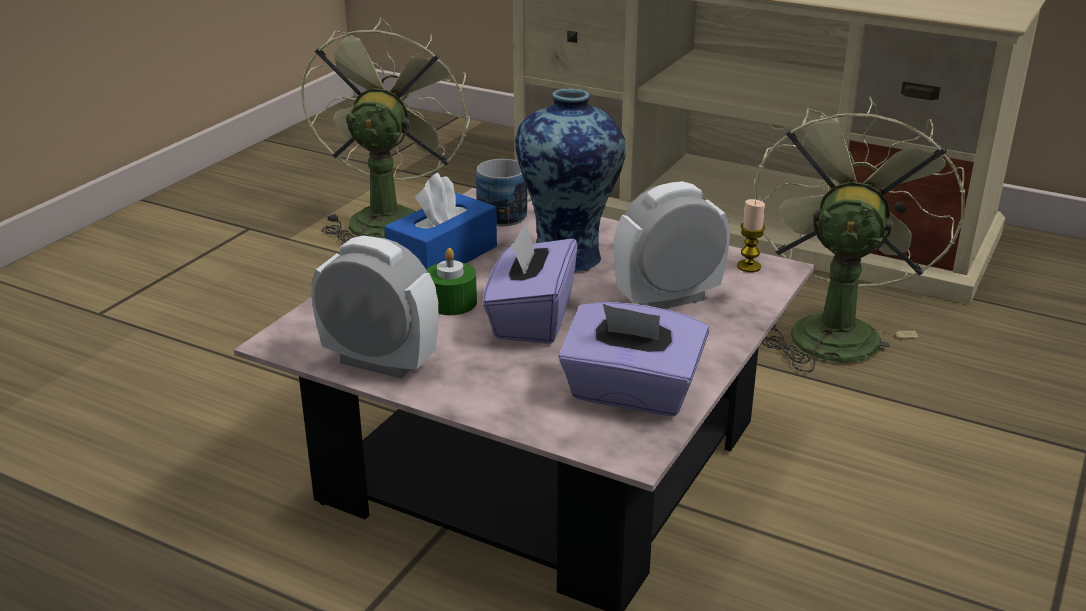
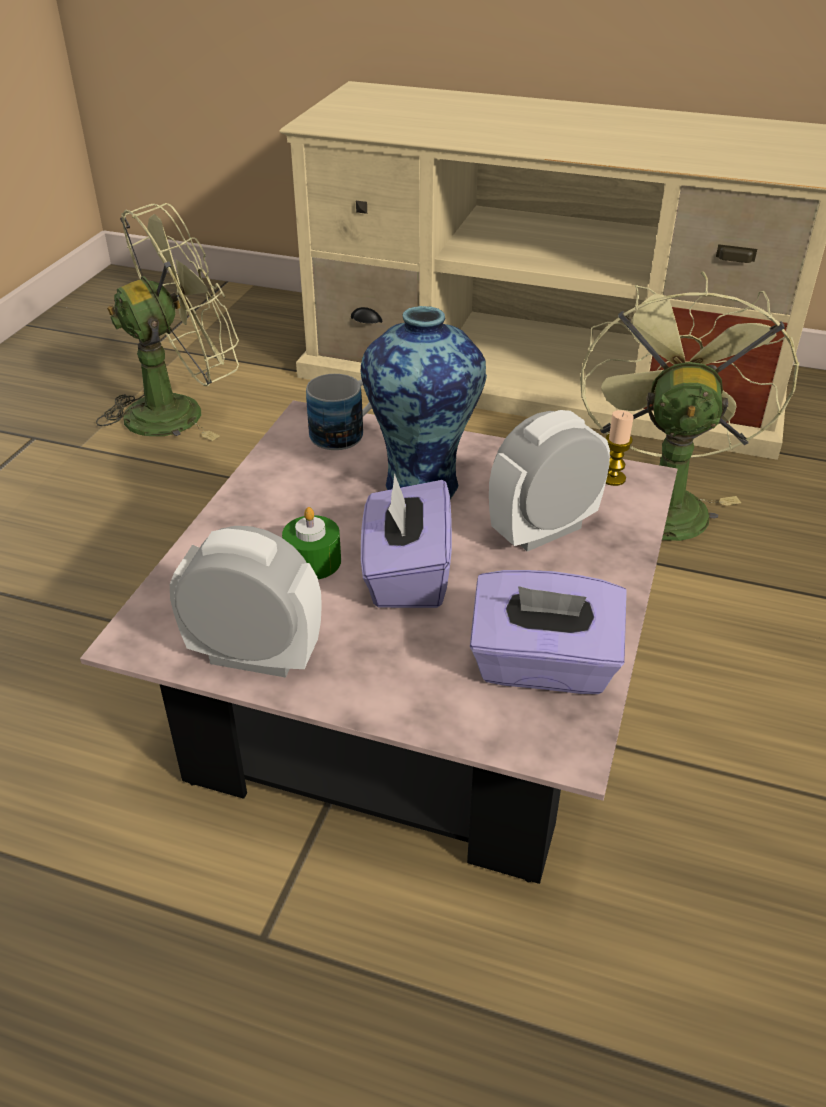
camera: 10 degrees left, 10 degrees up
green fan [301,17,470,245] -> green fan turned 60 degrees clockwise [96,203,239,441]
blue tissue box [384,173,497,270] -> none

